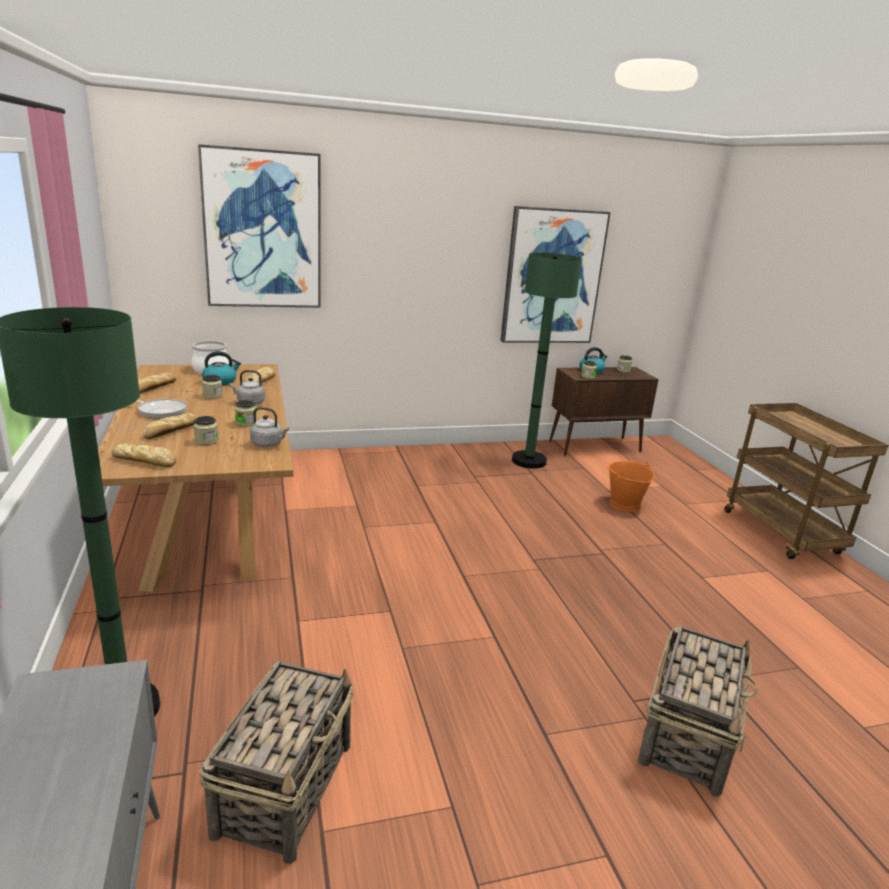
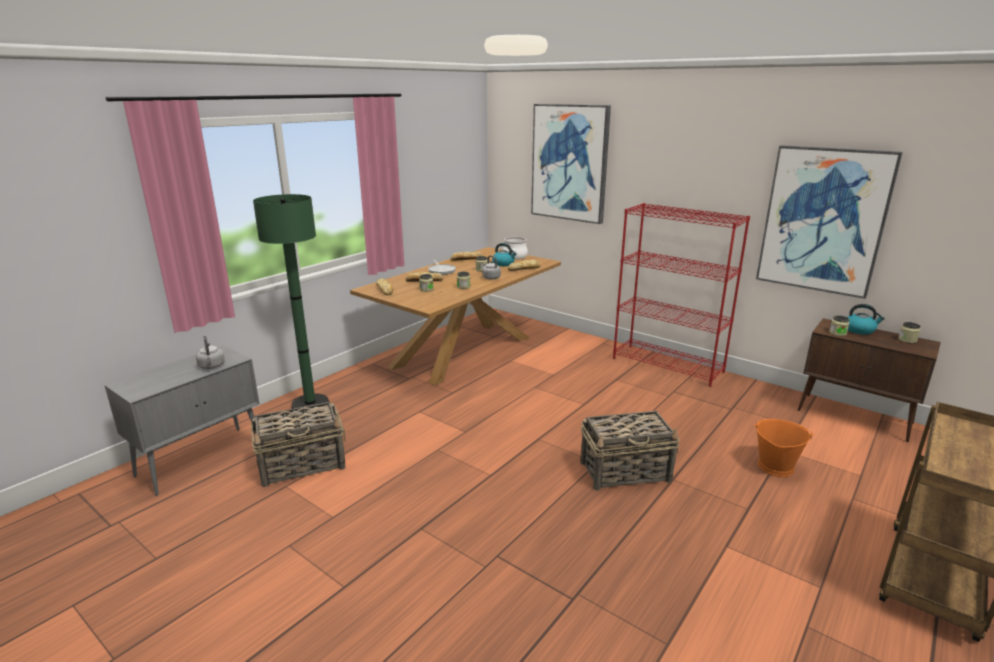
camera: 55 degrees right, 0 degrees up
grey kettle [250,407,289,447] -> grey kettle moved to [196,336,225,369]
green floor lamp [512,253,582,469] -> none
basket [638,626,759,797] -> basket moved to [580,411,680,491]
none -> red bookcase [613,203,750,387]

